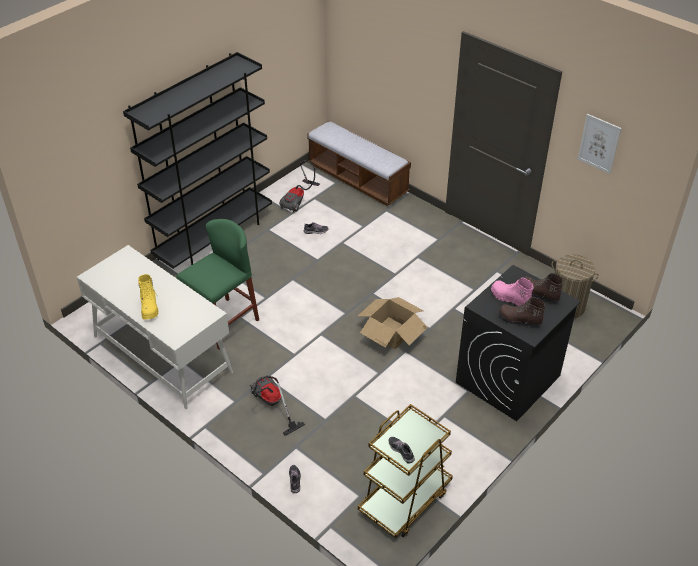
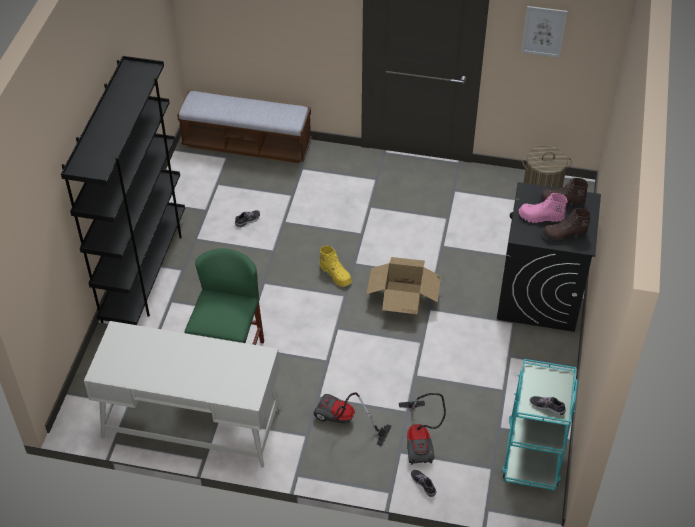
camera: 30 degrees left, 5 degrees up
yellow boot [138,274,159,320] -> yellow boot moved to [319,246,352,287]
vacuum cleaner [279,160,320,212] -> vacuum cleaner moved to [399,393,446,465]
brown cart [358,404,453,538] -> turquoise cart [502,359,578,491]

